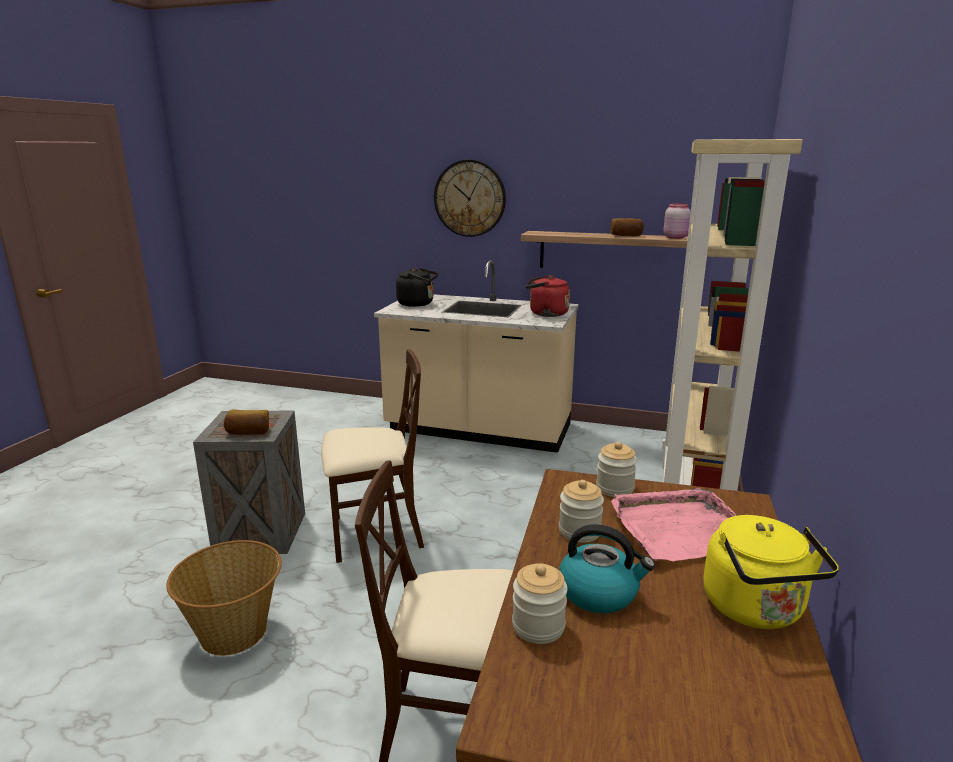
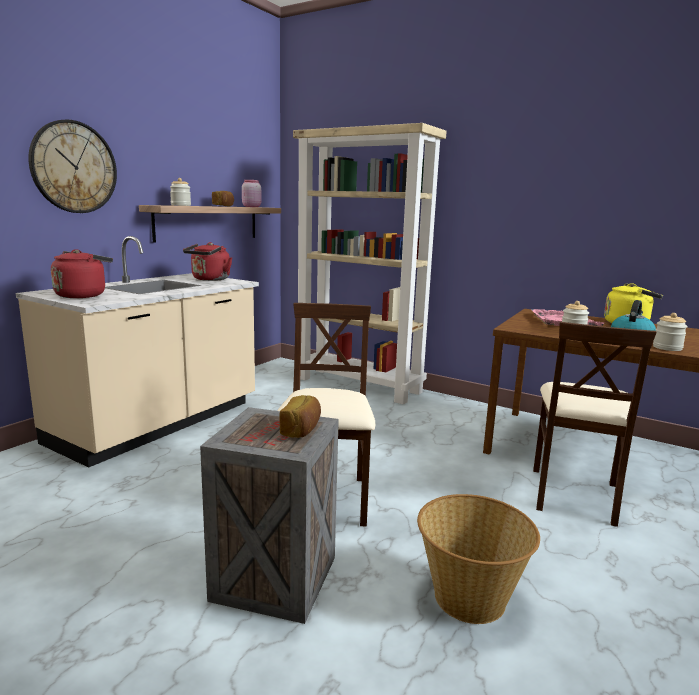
camera: 75 degrees left, 5 degrees down
black kettle [396,268,439,307] -> red kettle [51,249,113,298]
jar [596,442,637,497] -> jar moved to [170,178,191,206]

